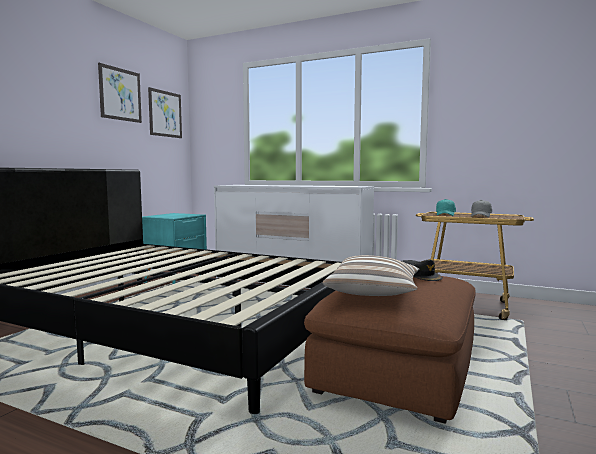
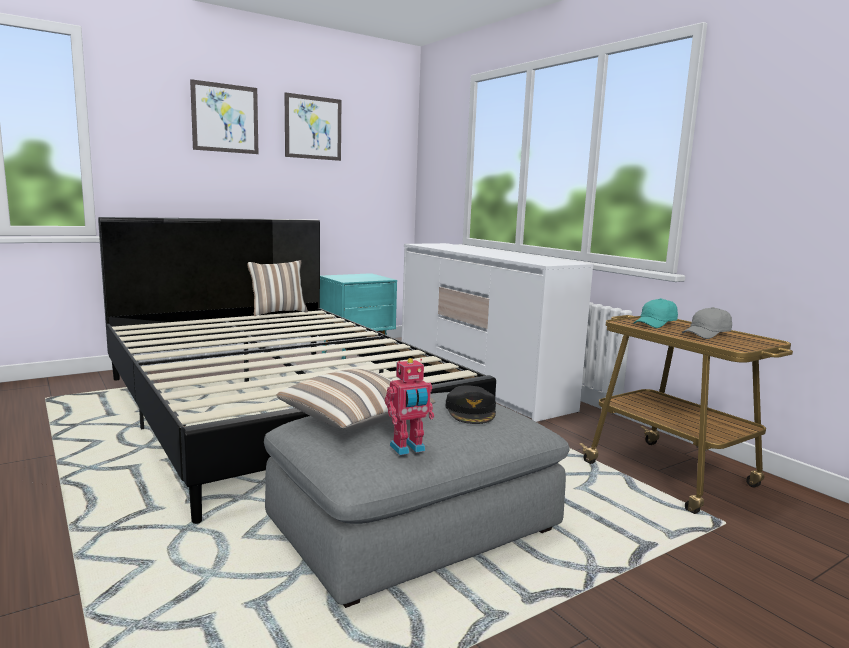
camera: 30 degrees right, 5 degrees up
picture [148,87,182,138] -> picture moved to [190,79,258,154]
brown ottoman [304,276,476,424] -> grey ottoman [264,392,570,608]
none -> pillow [247,260,308,316]
none -> toy robot [385,358,434,455]

